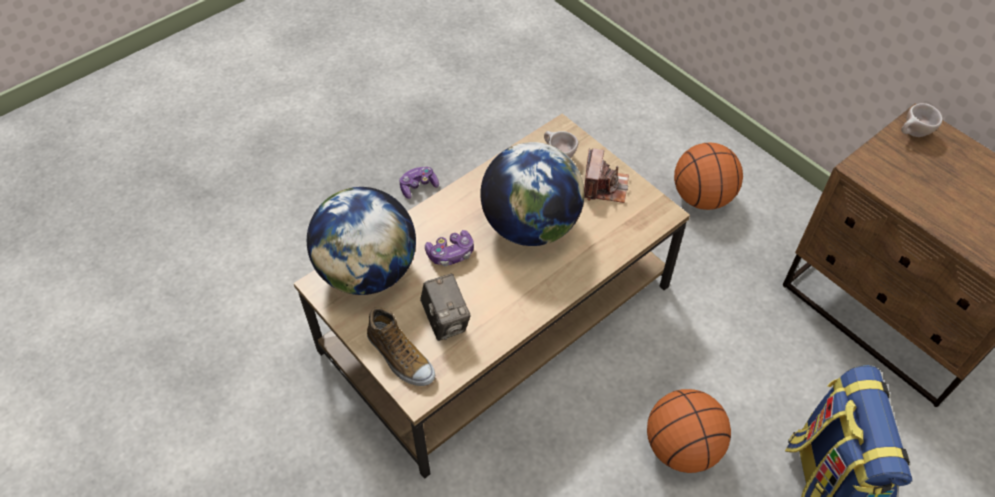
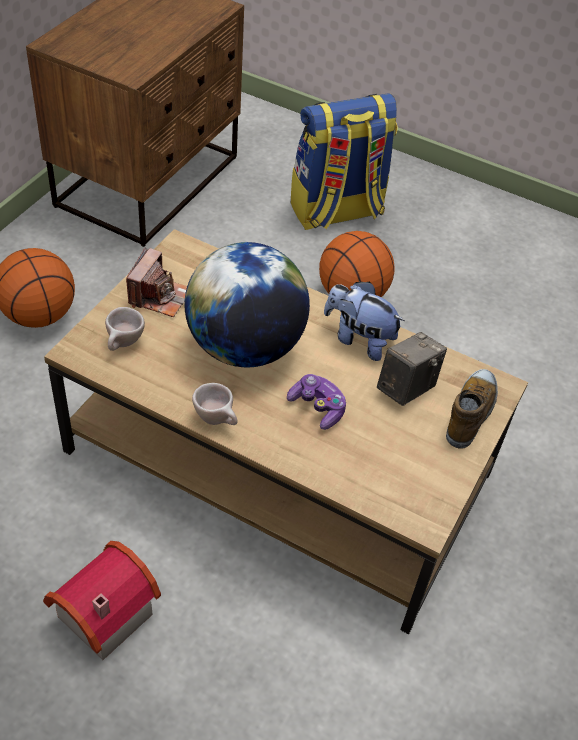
camera: 115 degrees left, 5 degrees down
globe [307,187,416,295] -> none
game controller [399,167,439,199] -> toy house [43,541,161,660]
camera [584,148,629,203] -> camera turned 120 degrees clockwise [126,247,187,317]
beige cup [901,103,943,137] -> beige cup moved to [192,383,238,425]
none -> plush toy [324,281,405,361]

